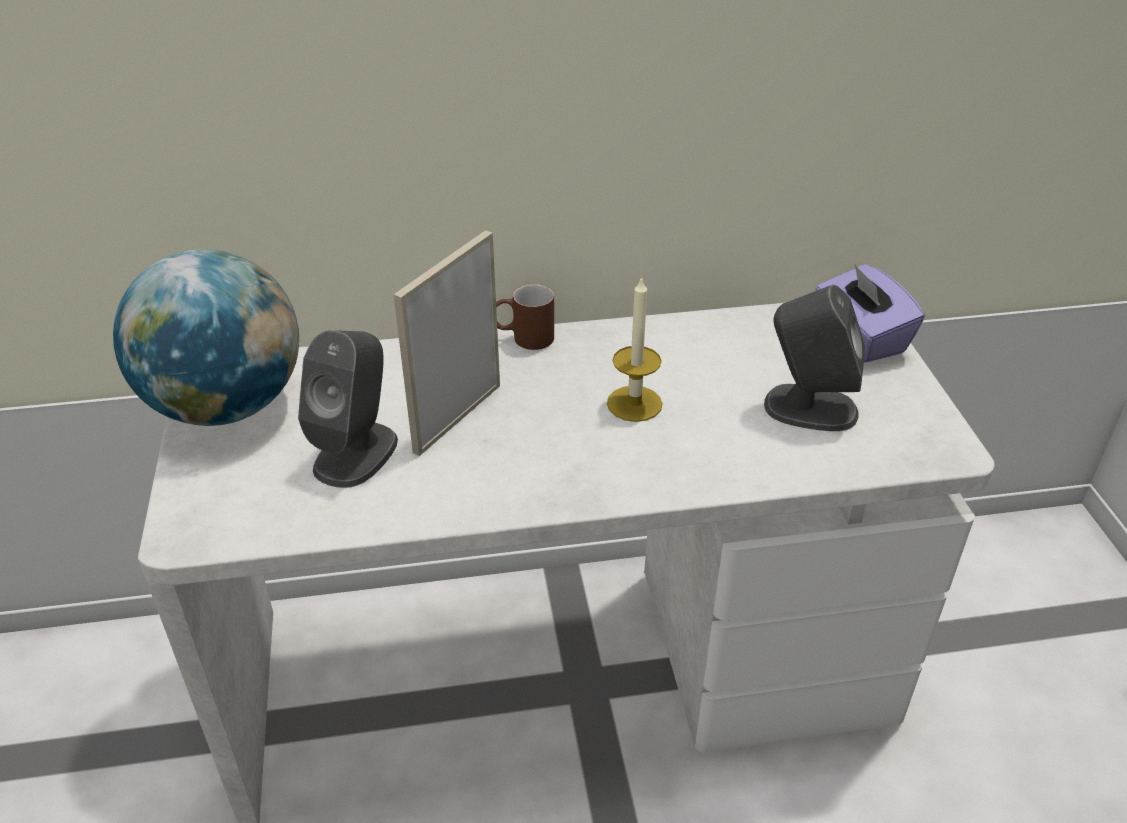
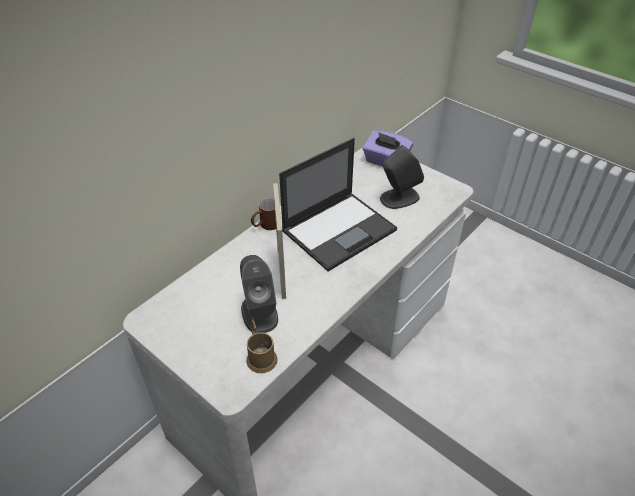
camera: 40 degrees left, 5 degrees up
globe [113,249,299,426] -> none
candle [607,276,663,422] -> laptop [279,138,397,272]
none -> brown mug [246,320,278,373]

